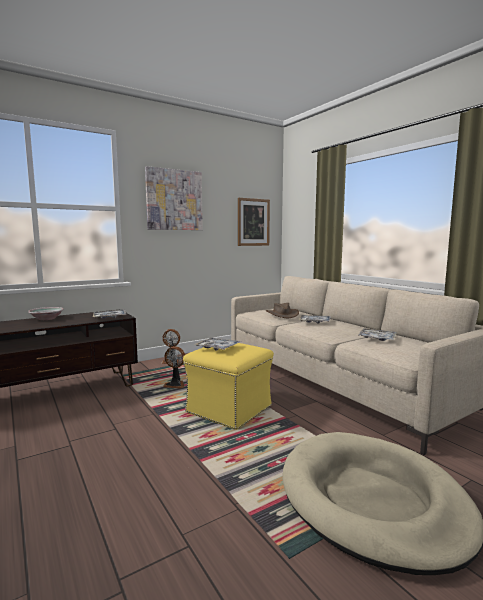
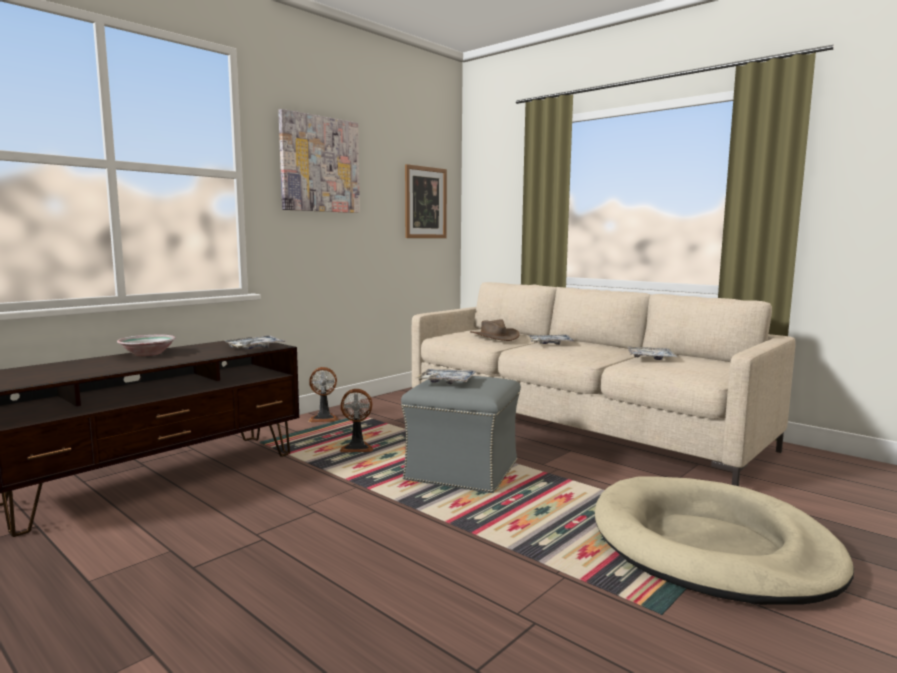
camera: 15 degrees left, 0 degrees up
yellow ottoman [183,343,274,430] -> grey ottoman [401,376,521,493]

